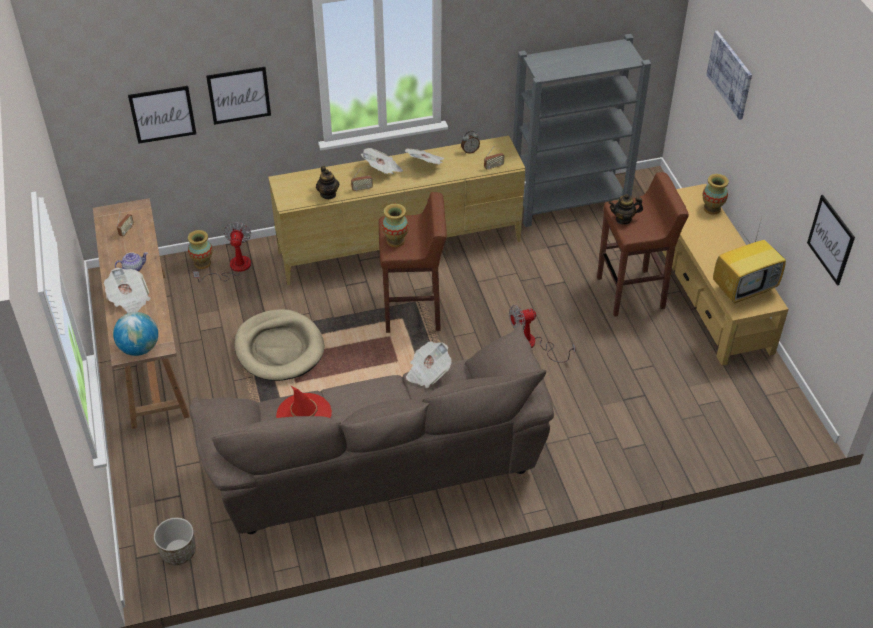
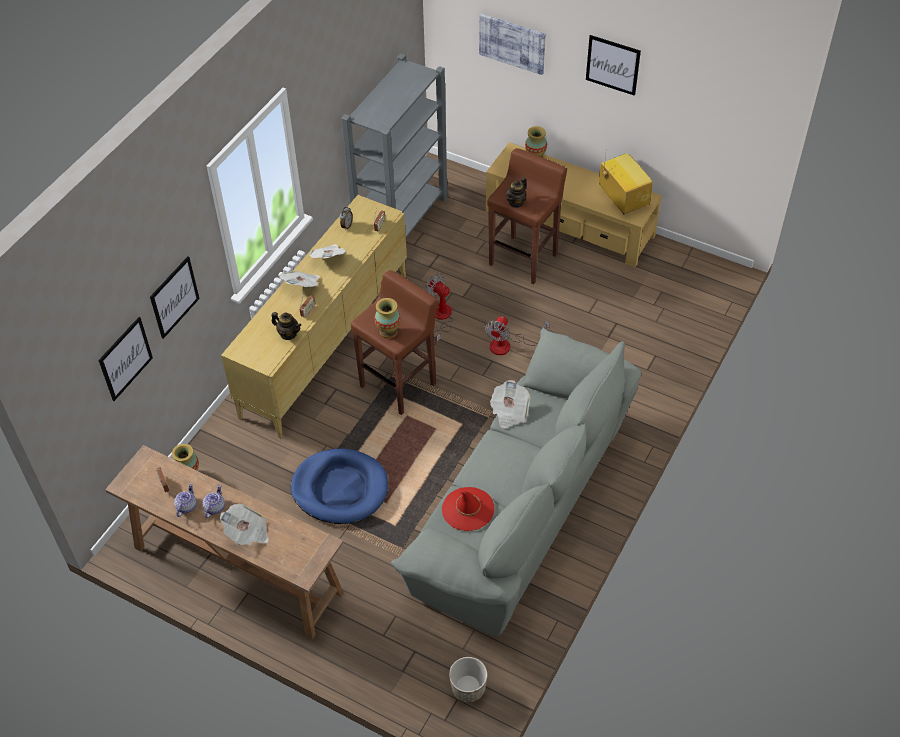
camera: 45 degrees left, 5 degrees up
globe [113,312,158,356] -> none
brown sofa [190,325,554,534] -> grey sofa [391,327,642,636]
fan [193,222,251,282] -> fan moved to [425,274,453,344]
beige dog bed [235,309,324,381] -> blue dog bed [291,448,388,524]
television [713,221,786,303] -> television turned 45 degrees counterclockwise [599,146,653,214]
picture [807,195,855,286] -> picture moved to [586,35,641,96]
none -> teapot [174,483,197,517]

